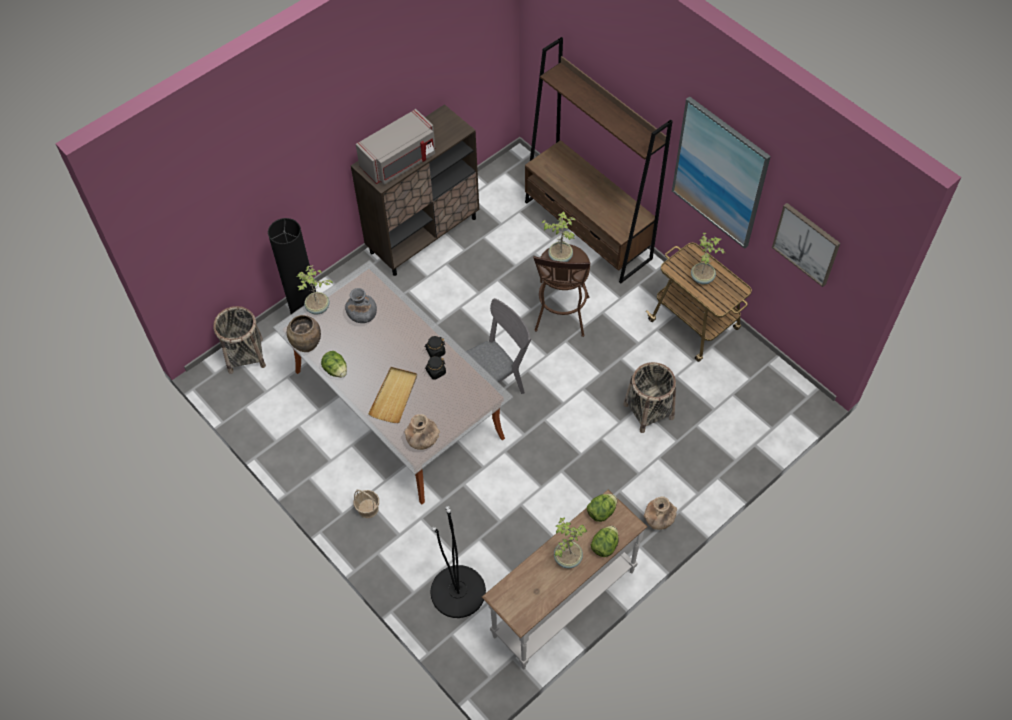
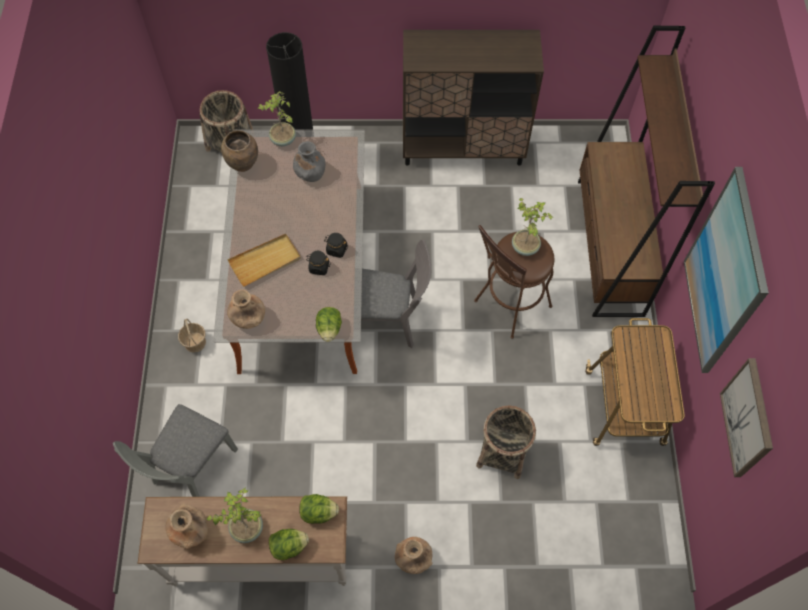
camera: 40 degrees right, 5 degrees up
lettuce [321,351,347,378] -> lettuce moved to [316,307,342,342]
grey microwave [356,109,435,185] -> none
black floor lamp [430,506,486,618] -> grey chair [113,404,238,497]
potted plant [691,233,725,284] -> none
none -> brown vase [165,503,208,549]

